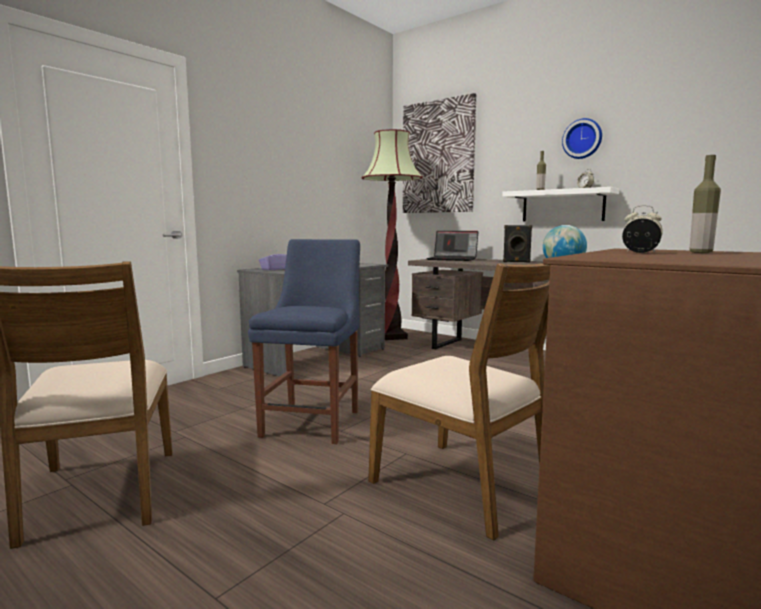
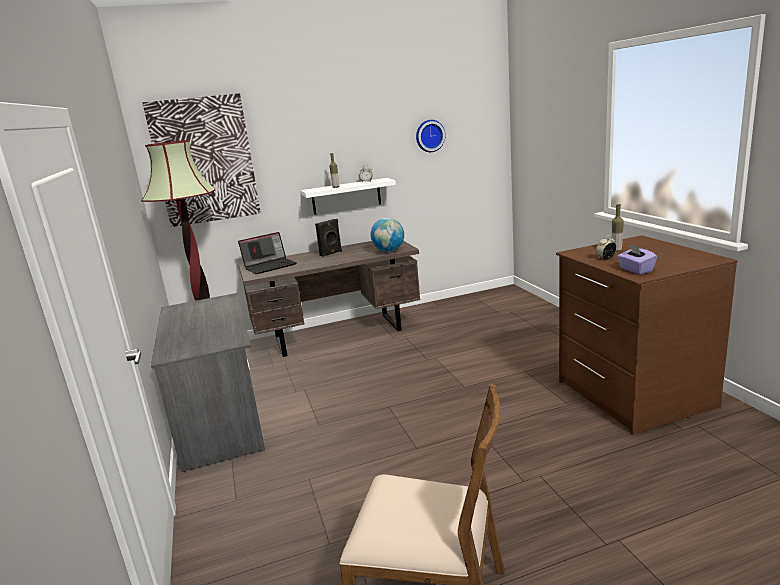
camera: 55 degrees left, 10 degrees up
blue chair [248,239,360,444] -> none
purple tissue box [259,249,287,270] -> purple tissue box moved to [617,245,657,274]
brown chair [368,263,551,541] -> none
wall clock [562,118,602,159] -> wall clock moved to [416,120,446,152]

